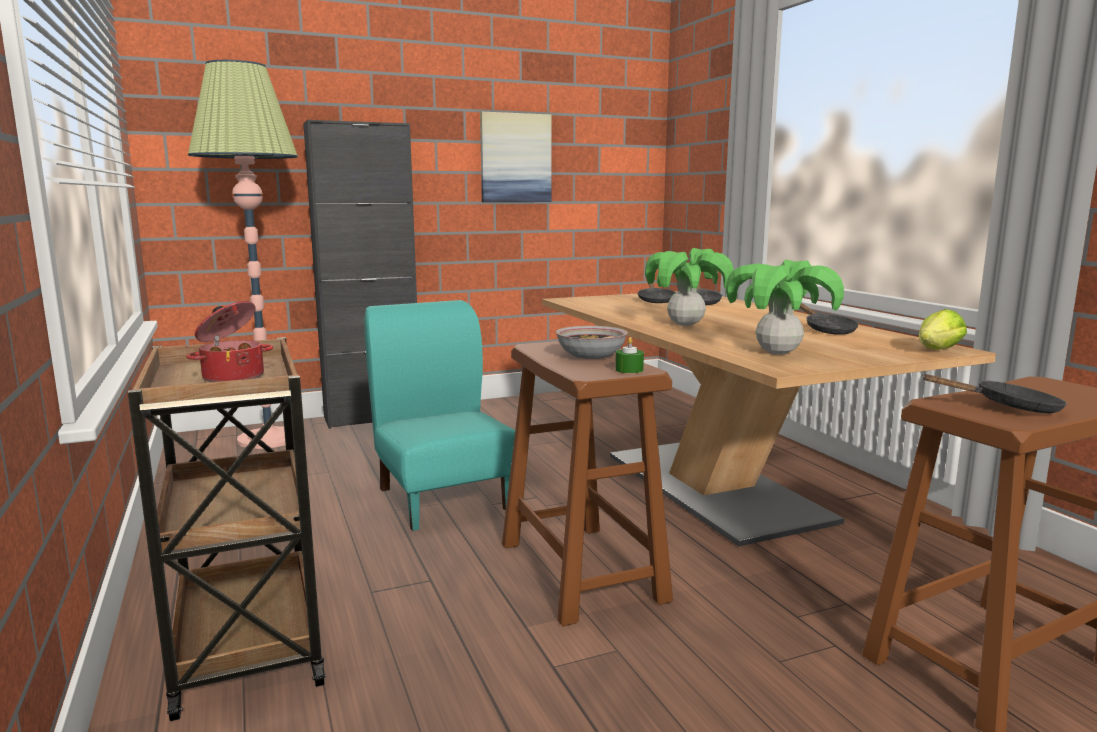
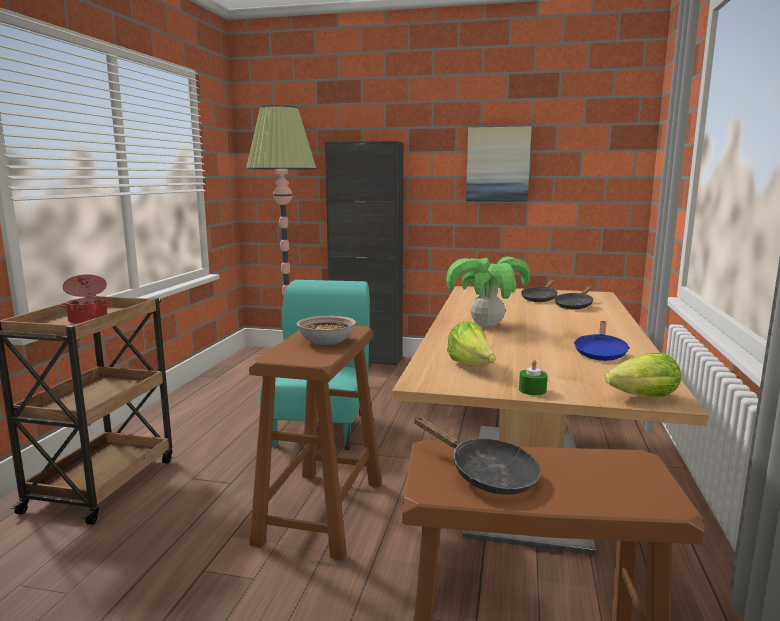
camera: 35 degrees right, 0 degrees up
green candle [615,337,644,373] -> green candle moved to [519,360,547,395]
potted plant [726,259,844,355] -> lettuce [447,321,496,366]
black frying pan [800,303,858,335] -> blue frying pan [574,321,630,361]

